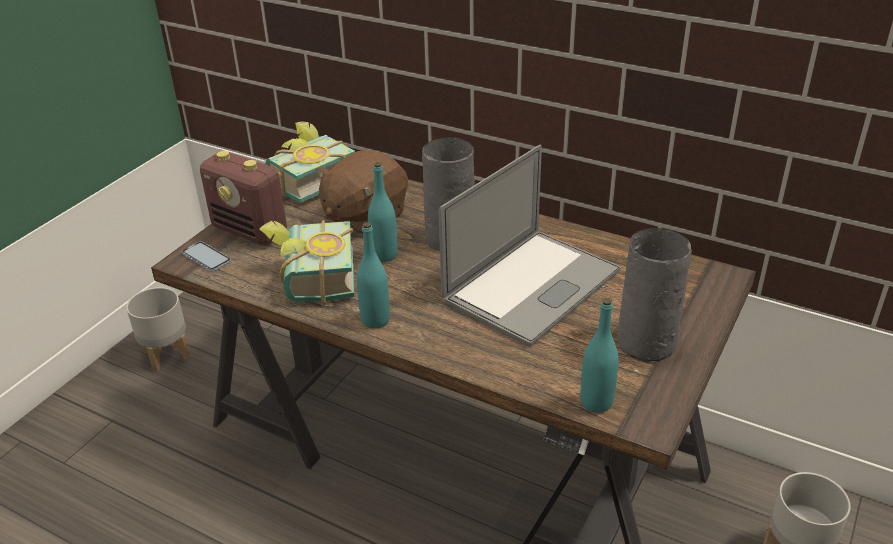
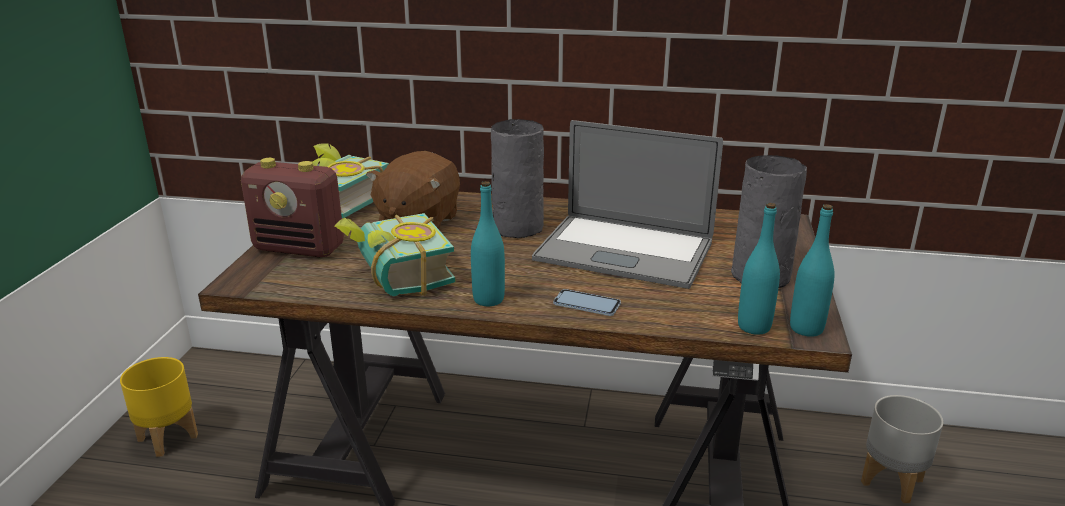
camera: 20 degrees left, 10 degrees down
grey planter [126,287,190,371] -> yellow planter [120,357,198,457]
phone [182,241,231,271] -> phone moved to [553,289,621,316]
turquoise bottle [368,162,398,262] -> turquoise bottle moved to [790,204,835,337]
laptop [439,145,621,347] -> laptop turned 90 degrees clockwise [532,120,723,289]

